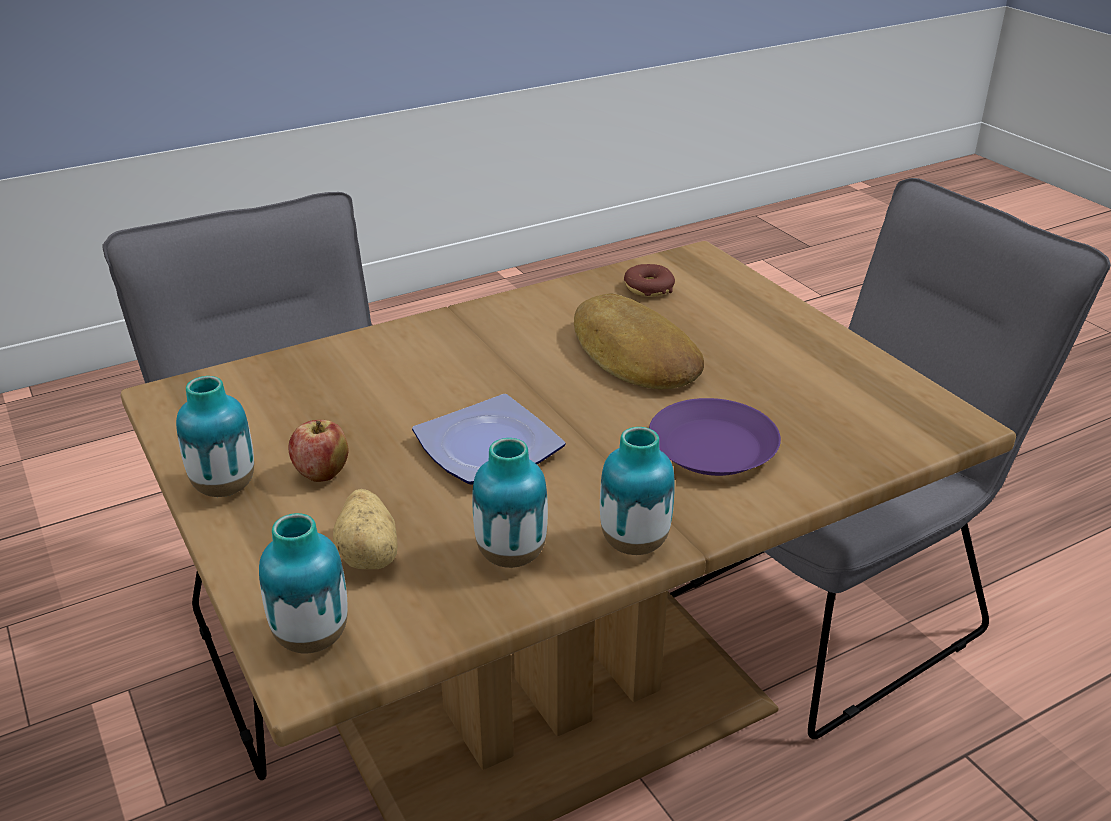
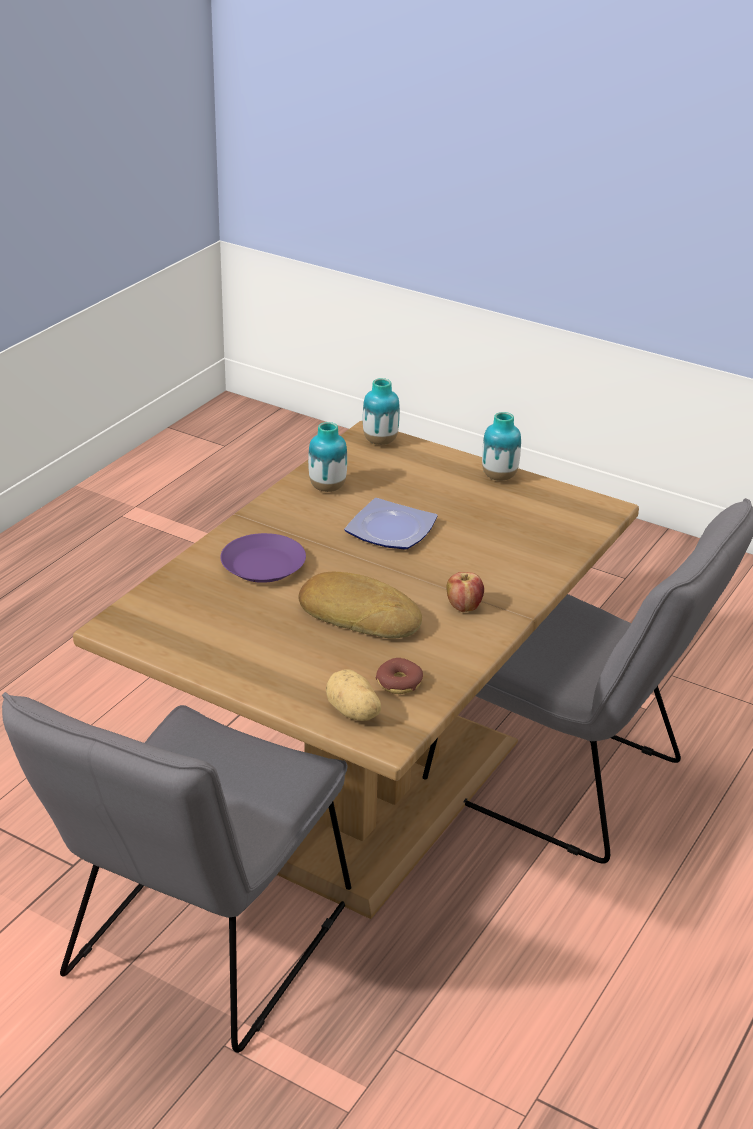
camera: 150 degrees right, 0 degrees up
apple [288,420,348,482] -> apple moved to [446,572,484,612]
potato [333,489,398,569] -> potato moved to [326,669,381,721]
vase [600,427,675,555] -> none

